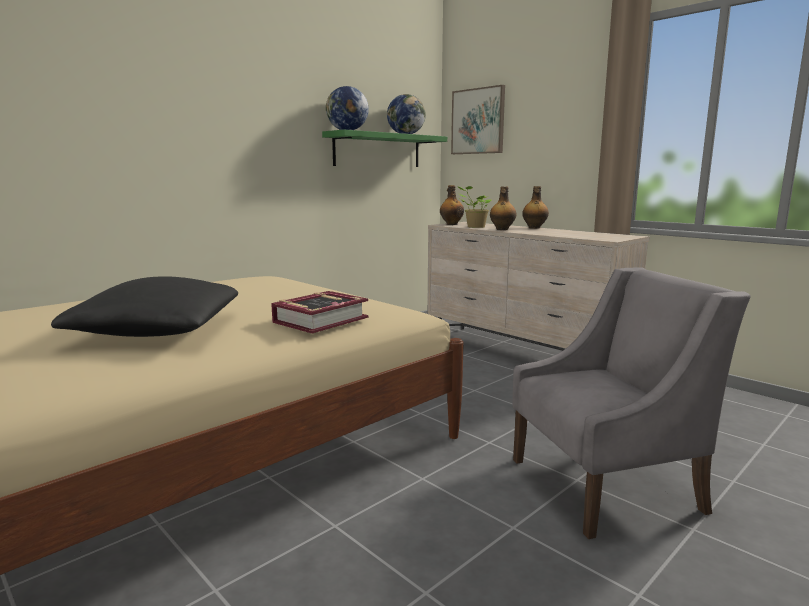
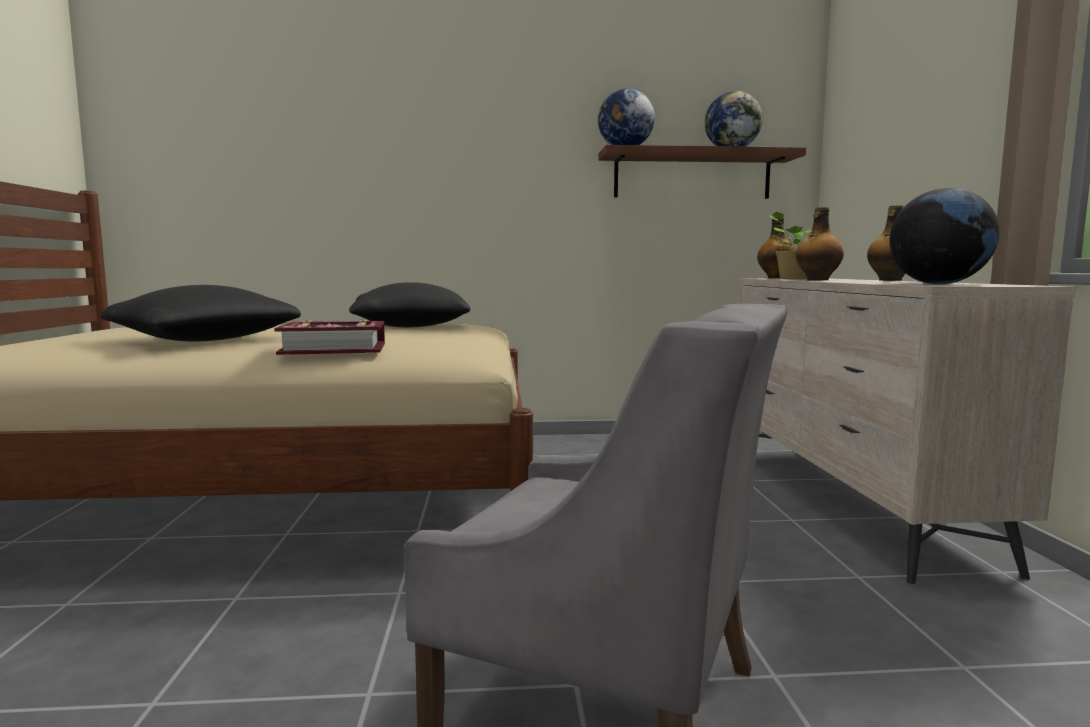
camera: 40 degrees right, 5 degrees down
green shelf [322,130,447,167] -> brown shelf [599,145,806,199]
picture [451,85,505,154] -> none
none -> black pillow [349,282,470,327]
none -> globe [889,188,999,284]

